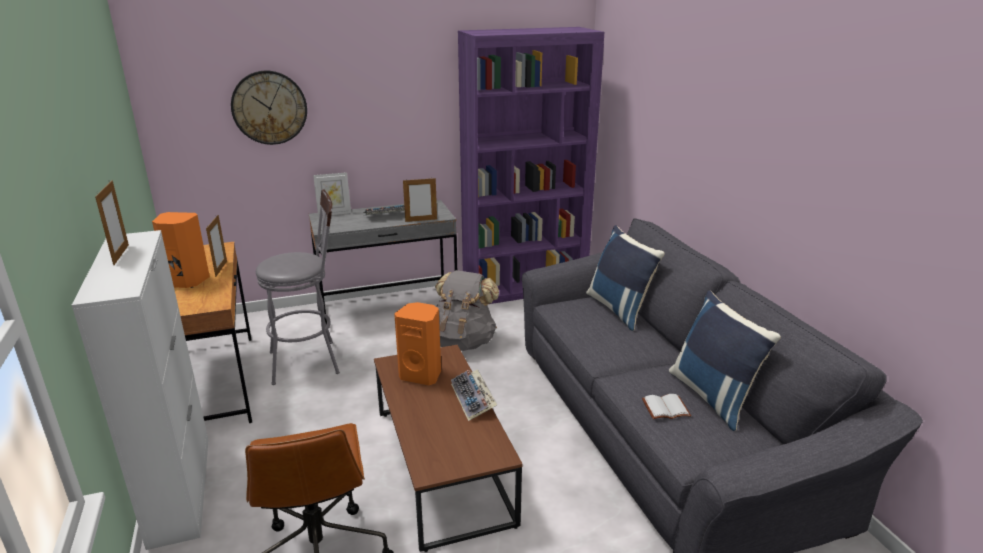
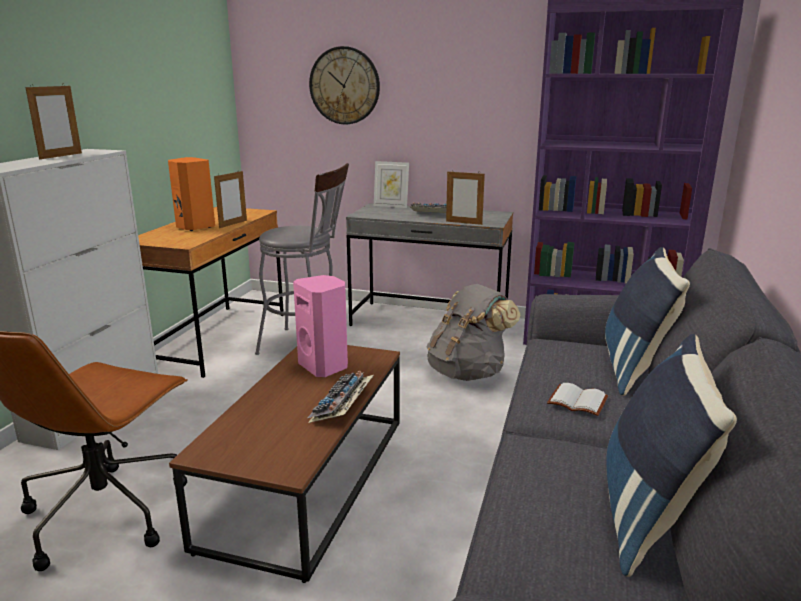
camera: 35 degrees right, 5 degrees down
orange speaker [394,302,441,385] -> pink speaker [293,275,348,377]
white book [642,394,691,419] -> white book moved to [547,383,608,416]

